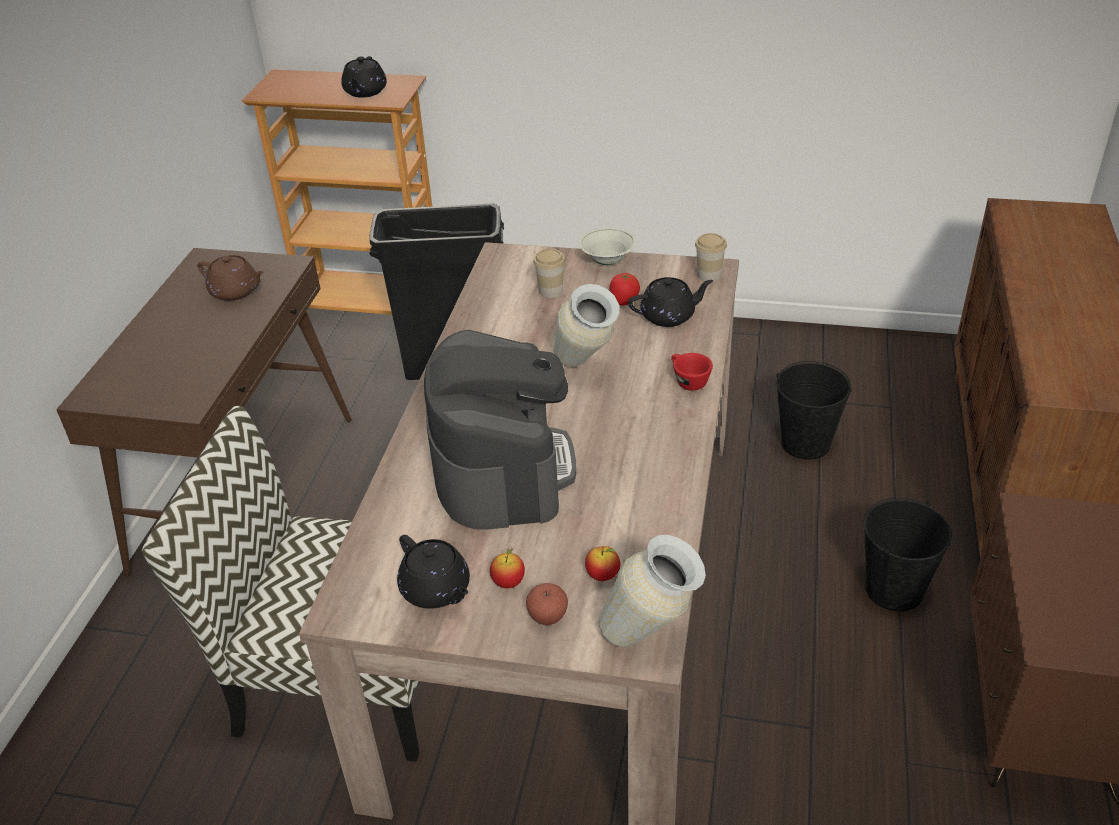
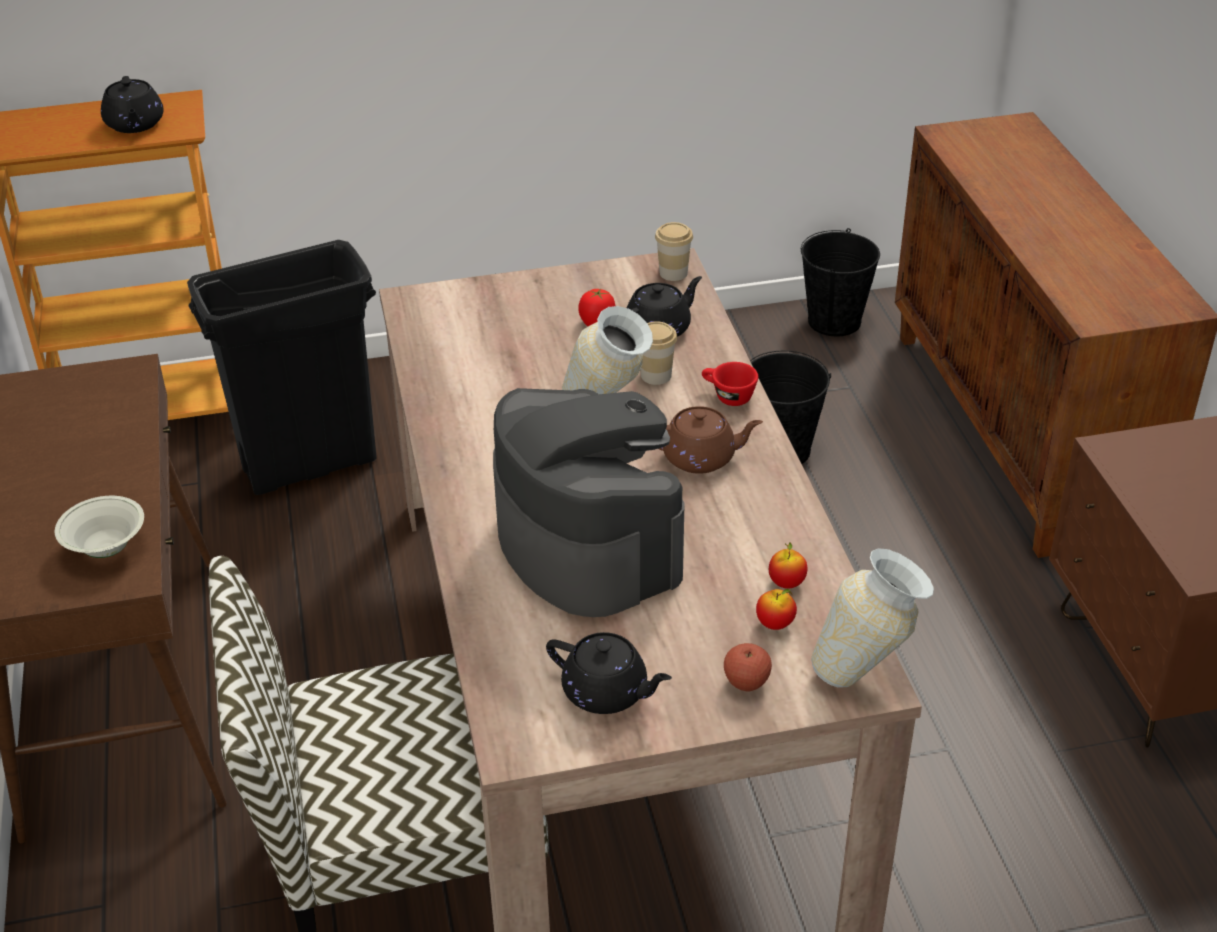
camera: 25 degrees left, 0 degrees up
brown teapot [197,255,264,301] -> brown teapot moved to [659,406,763,474]
apple [490,549,525,588] -> apple moved to [769,542,807,589]
cup [533,249,565,298] -> cup moved to [640,321,677,385]
white bowl [578,228,637,265] -> white bowl moved to [55,496,144,558]
black bucket [863,498,952,611] -> black bucket moved to [801,228,880,337]

